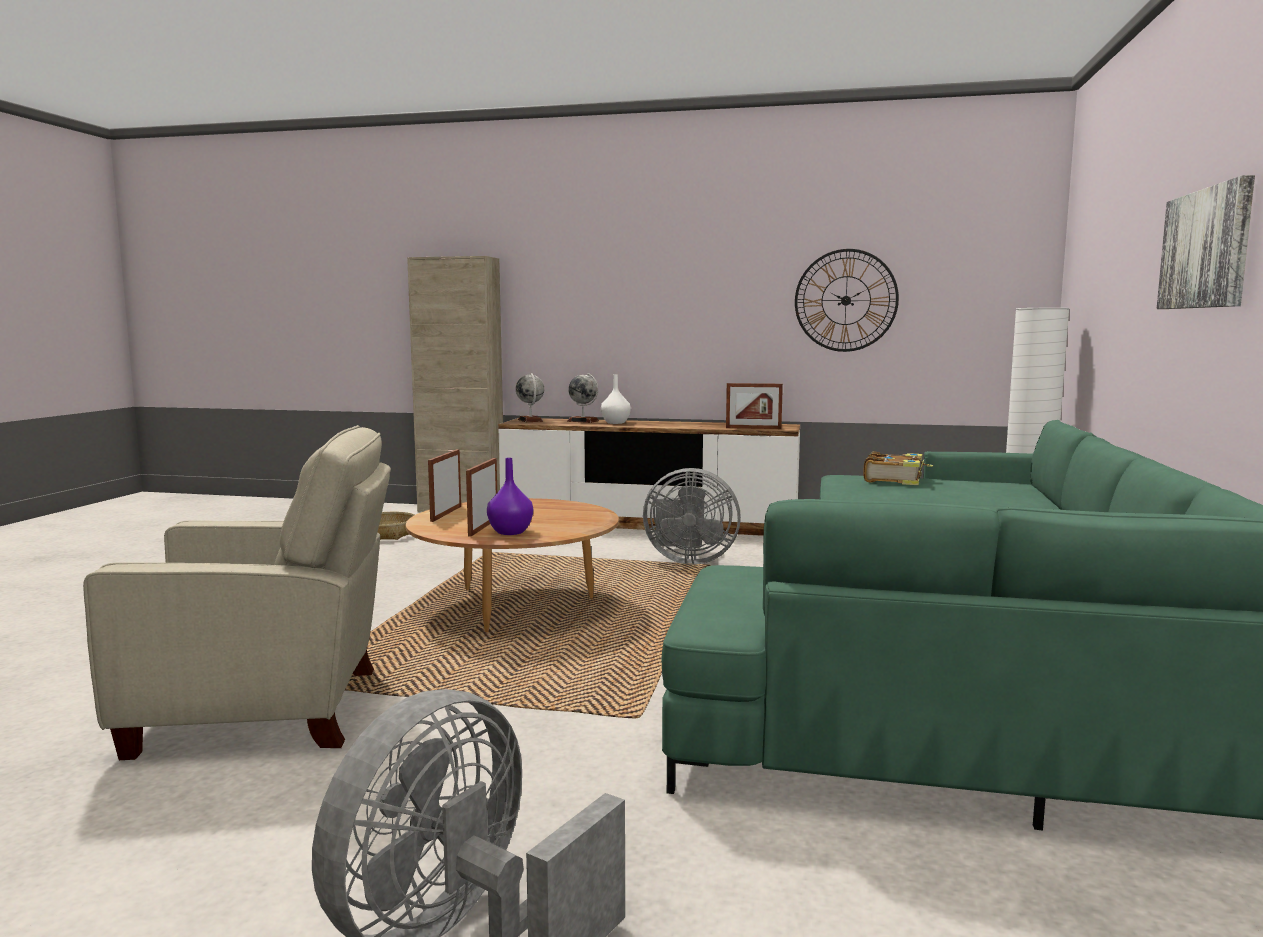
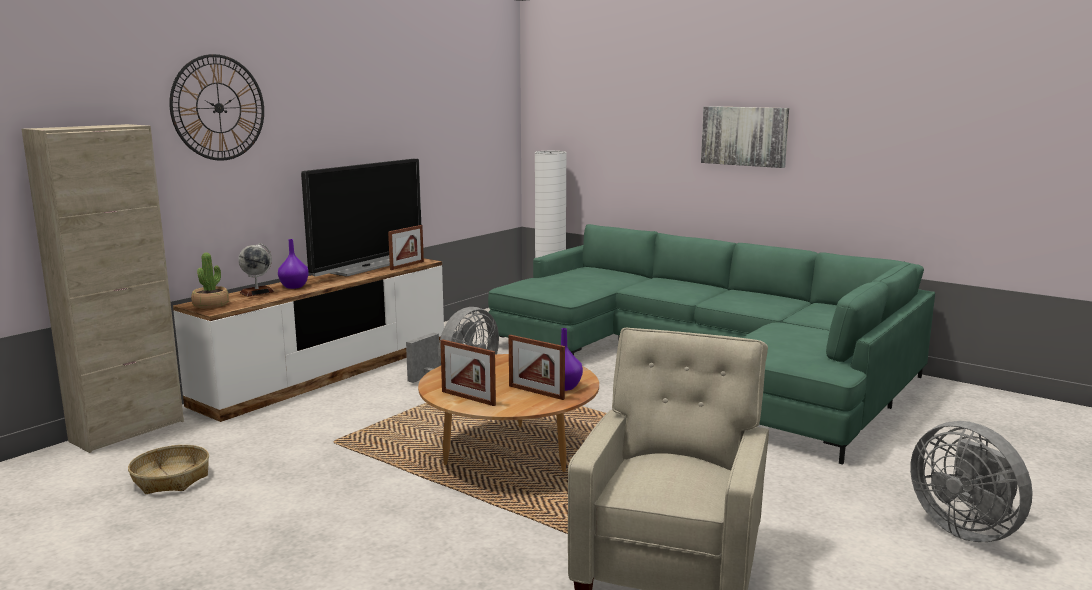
camera: 65 degrees left, 5 degrees up
globe [516,373,544,422] -> potted plant [191,253,229,308]
white vase [601,374,631,424] -> purple vase [278,239,309,289]
wall clock [795,249,899,352] -> wall clock moved to [169,54,264,161]
book [863,452,933,485] -> none
none -> television [301,159,421,277]

